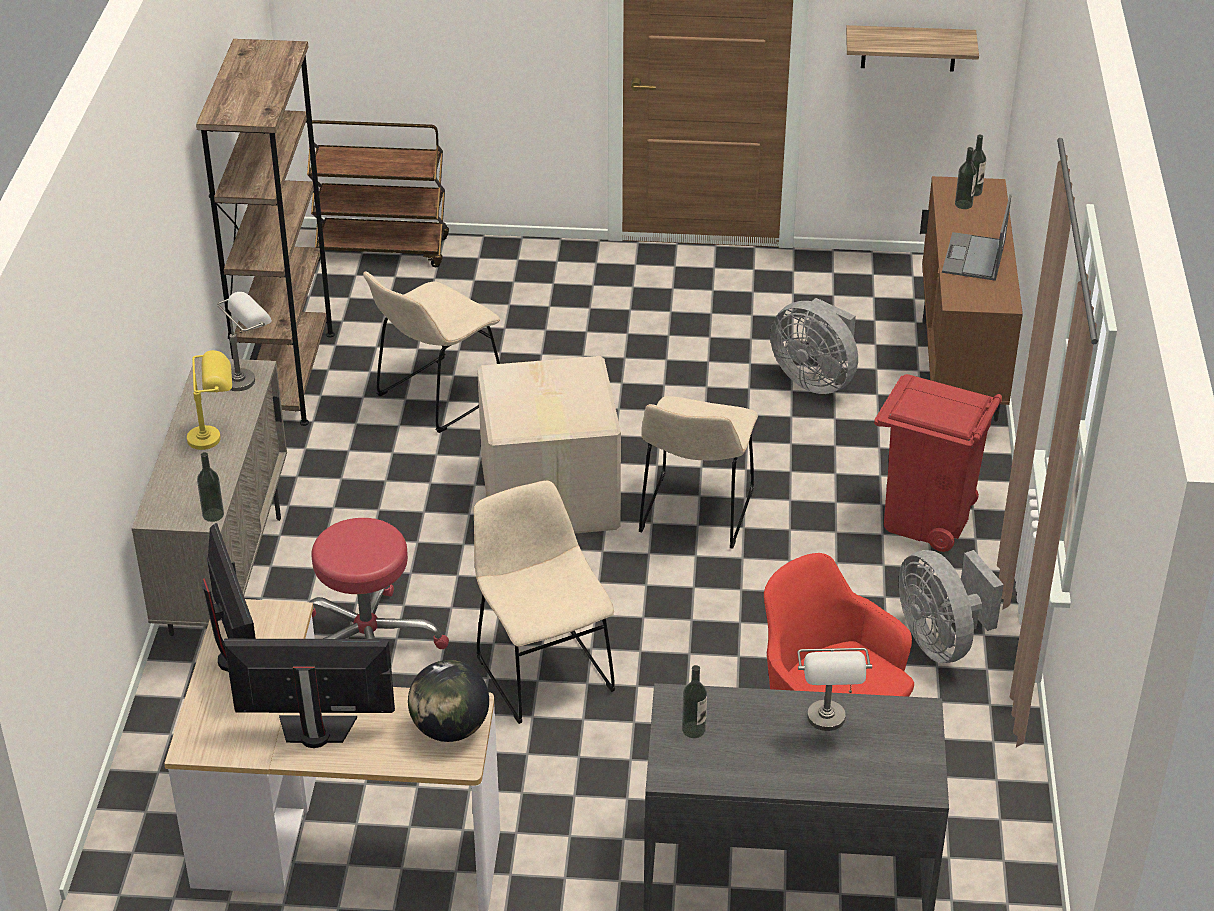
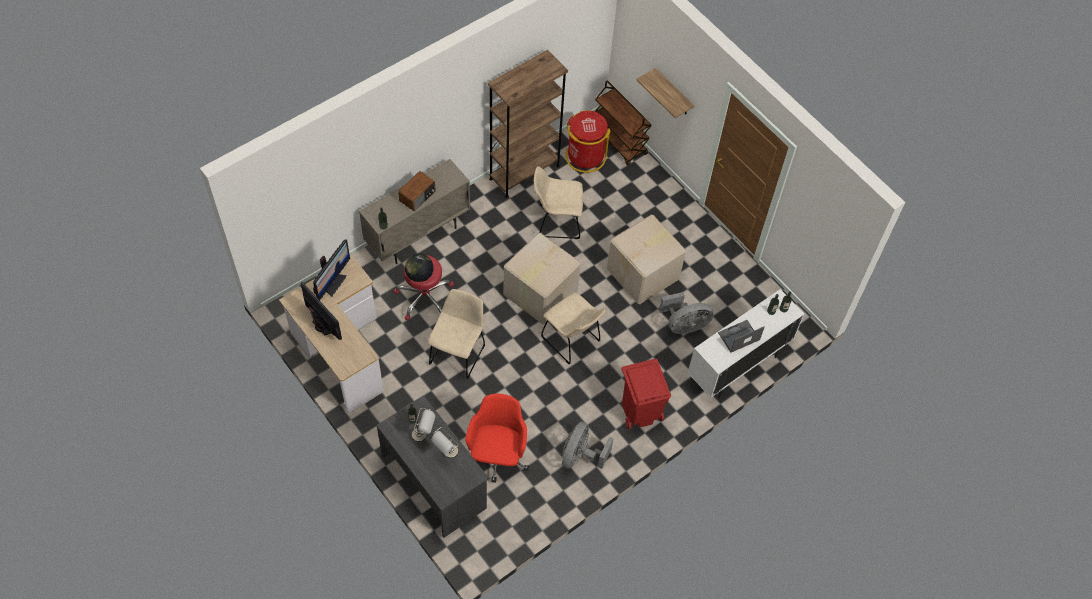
camera: 45 degrees right, 20 degrees up
yellow table lamp [187,350,232,450] -> radio [398,171,436,211]
grey table lamp [217,292,272,391] -> grey table lamp moved to [412,408,435,442]
globe [408,660,489,742] -> globe moved to [405,254,434,282]
beige chair [639,396,758,549] -> beige chair turned 105 degrees counterclockwise [541,292,606,364]
grey fan [770,298,858,394] -> grey fan turned 105 degrees counterclockwise [659,292,714,334]
shelf [846,25,979,72] -> shelf moved to [637,68,694,118]
brown cabinet [920,176,1023,421] -> white cabinet [688,289,805,398]
none -> red trash can [565,110,611,173]
none -> cardboard box [607,215,686,304]

